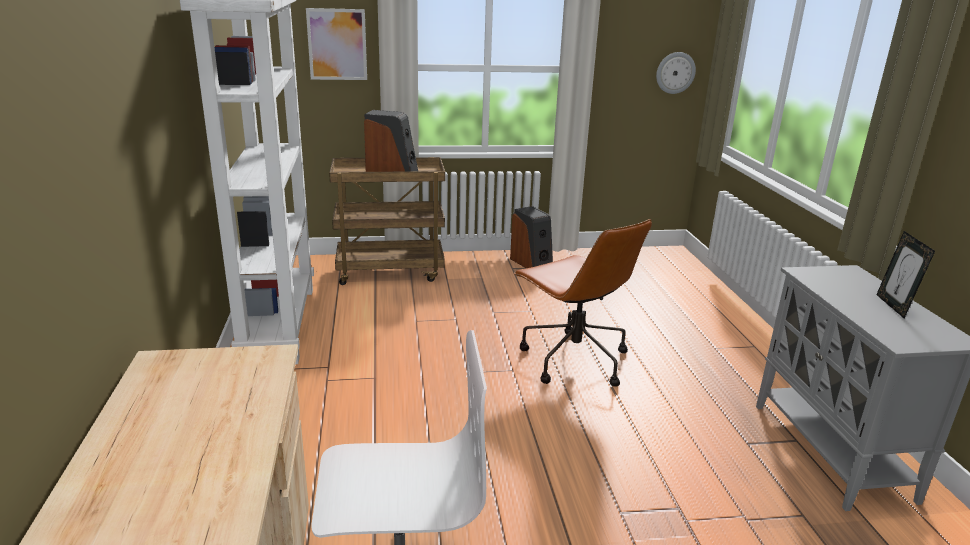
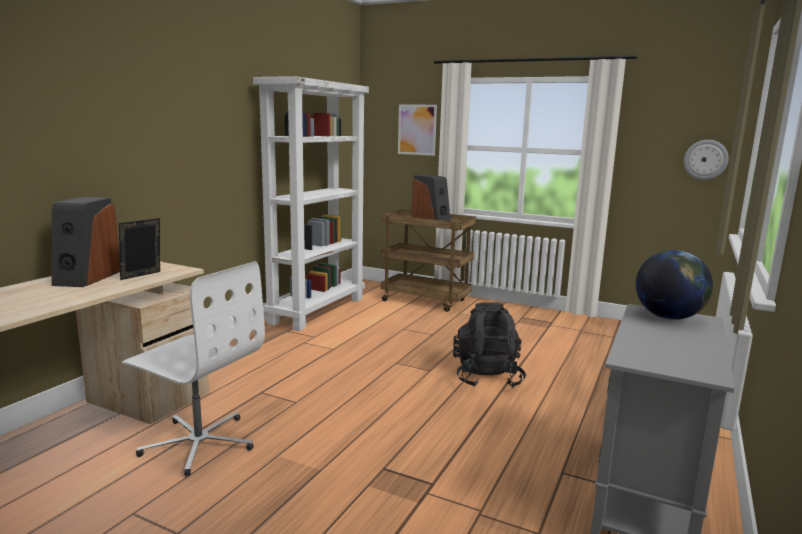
camera: 35 degrees right, 10 degrees down
speaker [510,206,553,268] -> speaker moved to [52,197,120,287]
brown office chair [513,219,652,387] -> black backpack [453,302,526,388]
picture frame [876,231,935,318] -> picture frame moved to [119,218,160,280]
none -> globe [636,250,713,319]

